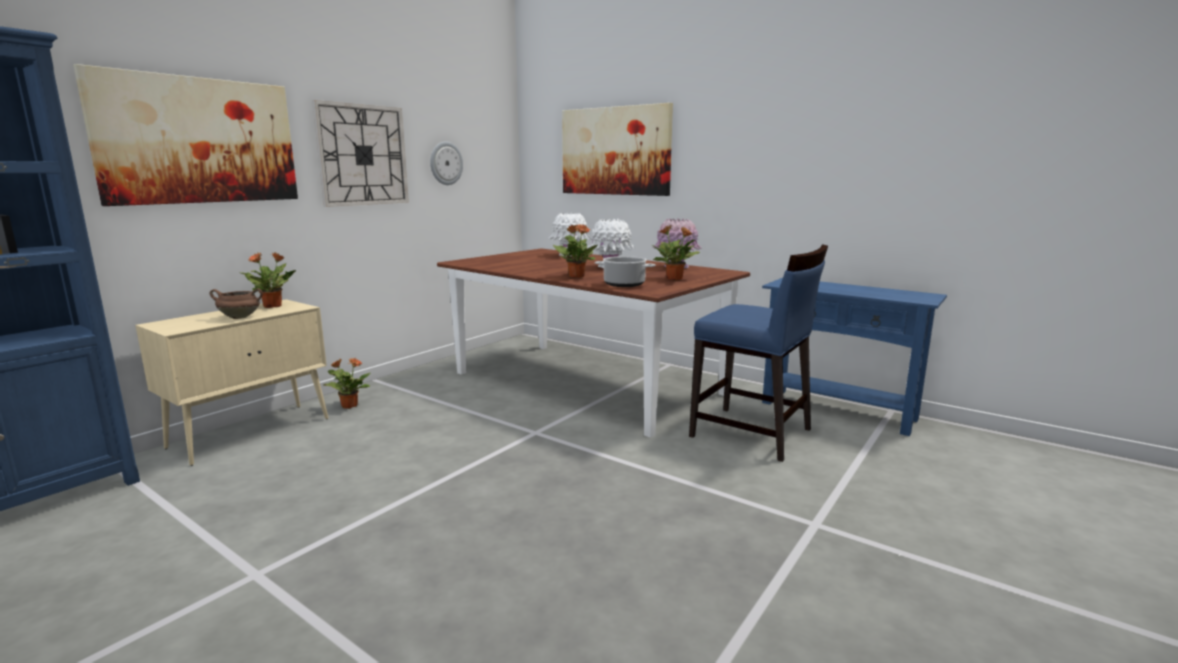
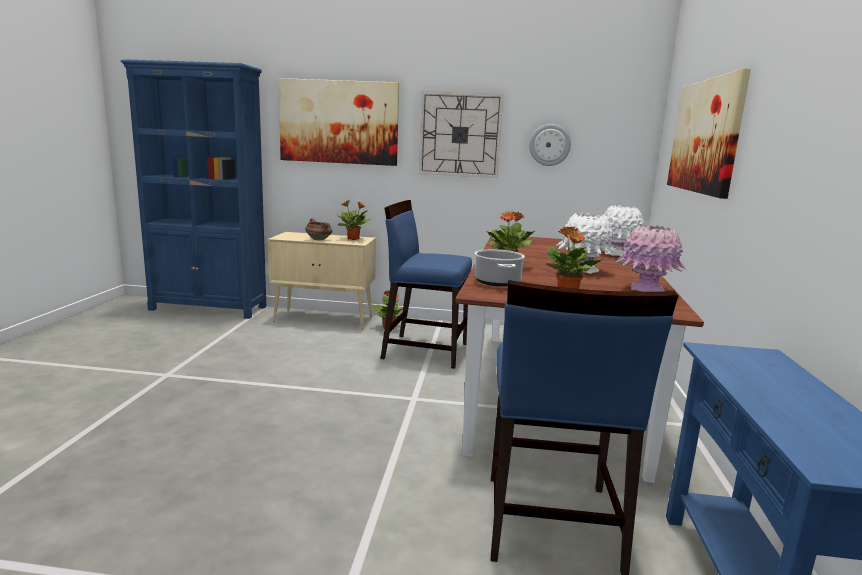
camera: 60 degrees right, 0 degrees up
none -> blue chair [380,200,472,369]

